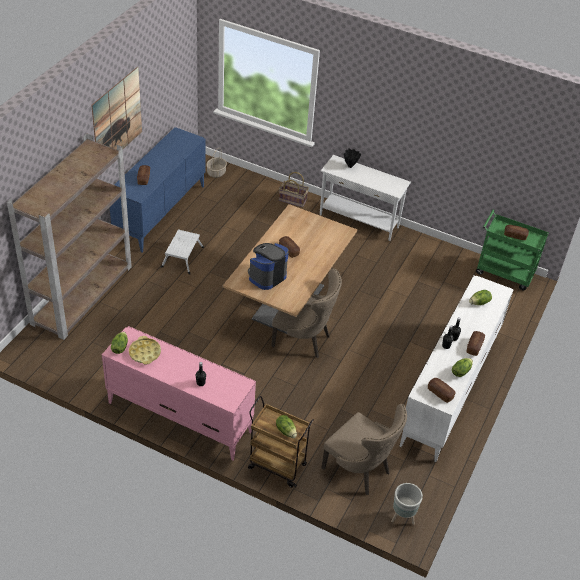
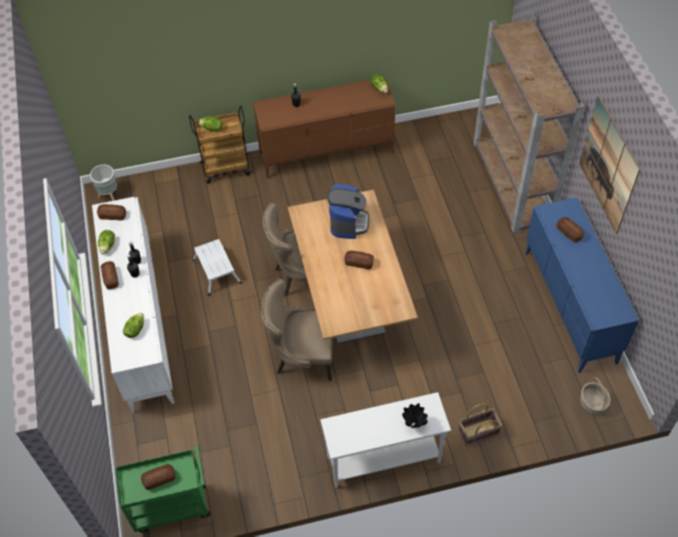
camera: 145 degrees right, 10 degrees up
pink dresser [102,326,256,460] -> brown dresser [253,77,396,179]
yellow tray [129,336,161,364] -> none
white step ladder [161,229,204,275] -> white step ladder moved to [192,239,242,296]
beige chair [322,404,407,495] -> beige chair moved to [261,279,333,381]

